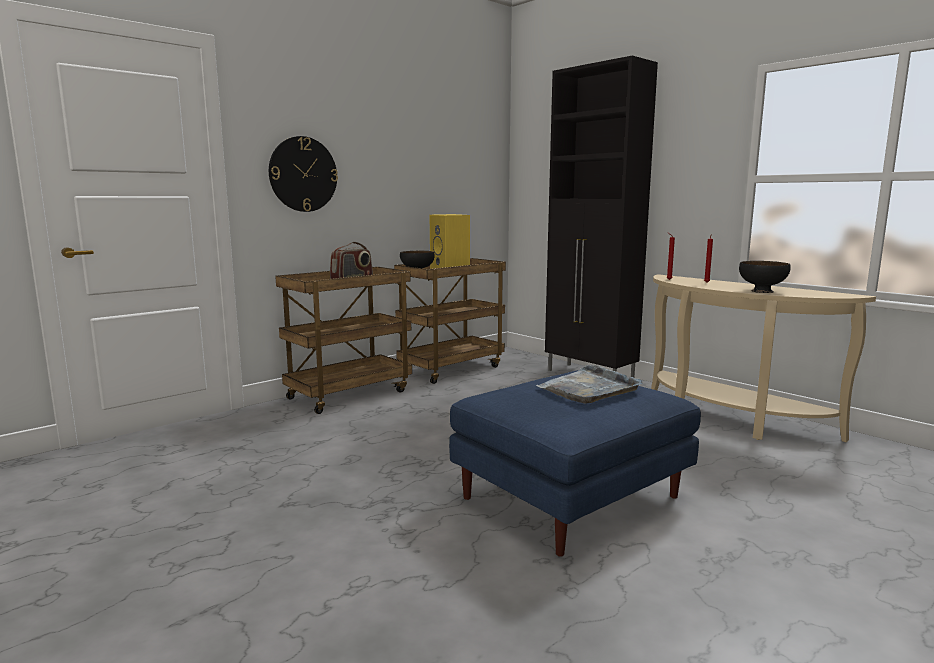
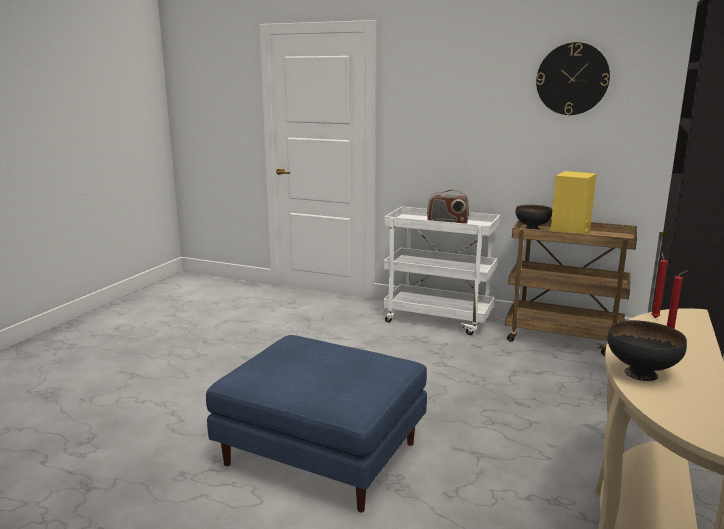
camera: 65 degrees right, 5 degrees up
wall clock [269,136,338,212] -> wall clock moved to [536,42,610,115]
brown cart [275,267,412,414] -> white cart [383,207,500,335]
grey tray [536,364,643,404] -> none

